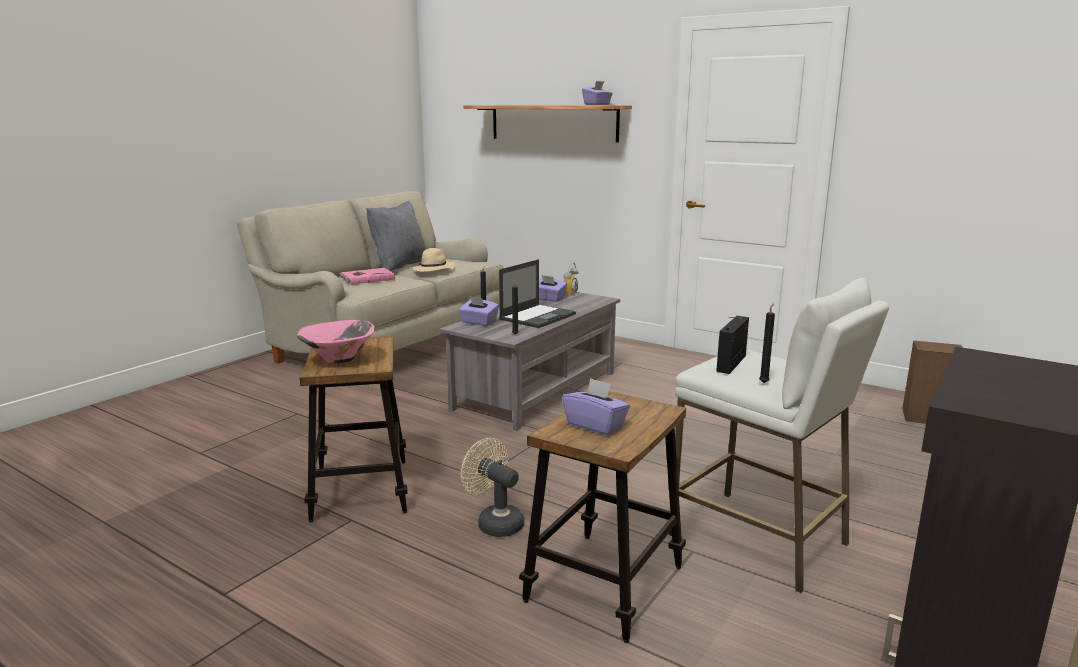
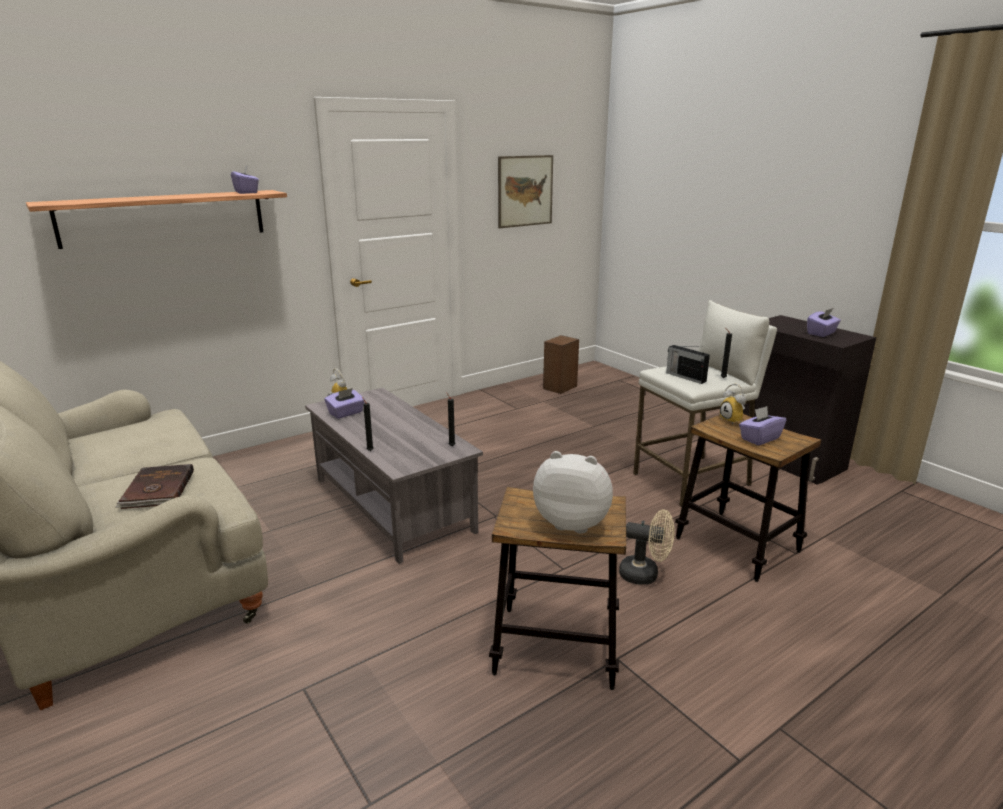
camera: 70 degrees left, 5 degrees up
pink bowl [297,320,375,363] -> plush toy [533,451,613,534]
pink book [339,268,395,285] -> brown book [115,464,194,509]
grey pillow [366,201,427,271] -> none
beige hat [412,248,455,272] -> none
purple tissue box [459,296,499,326] -> purple tissue box moved to [807,308,841,337]
beige fan [461,438,524,537] -> beige fan turned 135 degrees counterclockwise [619,510,675,585]
laptop [499,259,576,328] -> none
none -> picture [498,155,553,228]
none -> alarm clock [720,384,747,425]

